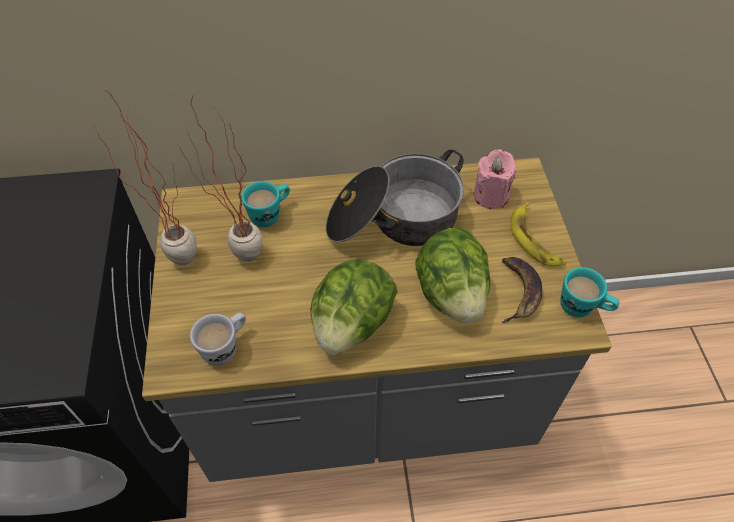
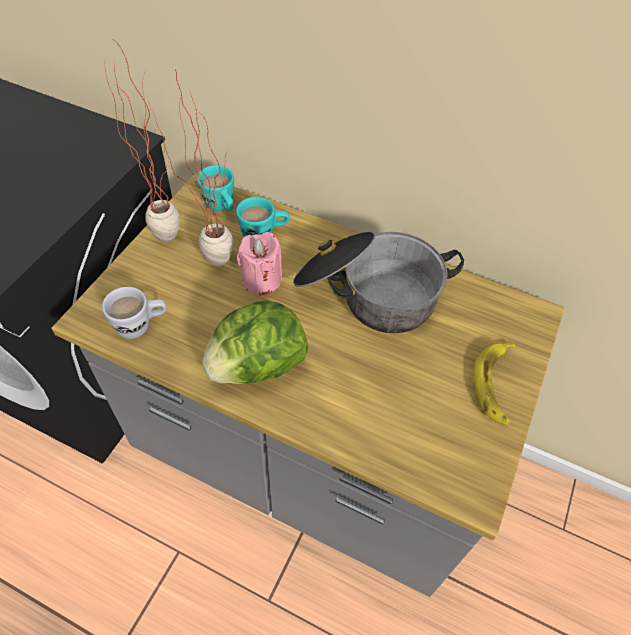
camera: 30 degrees right, 0 degrees up
lettuce [415,228,490,323] -> none
pink candle [473,150,516,209] -> pink candle moved to [237,232,283,296]
banana [502,257,542,323] -> none
turquoise mug [560,267,619,317] -> turquoise mug moved to [197,165,234,211]

